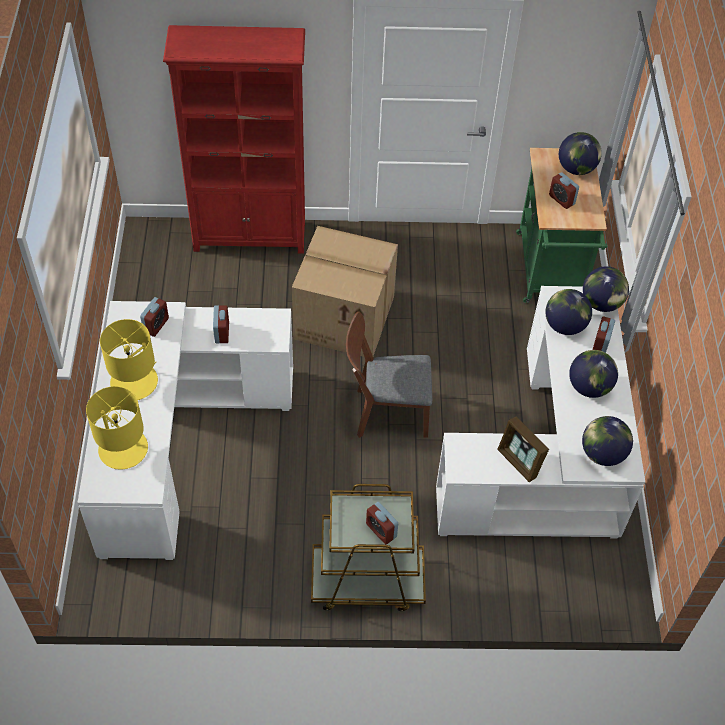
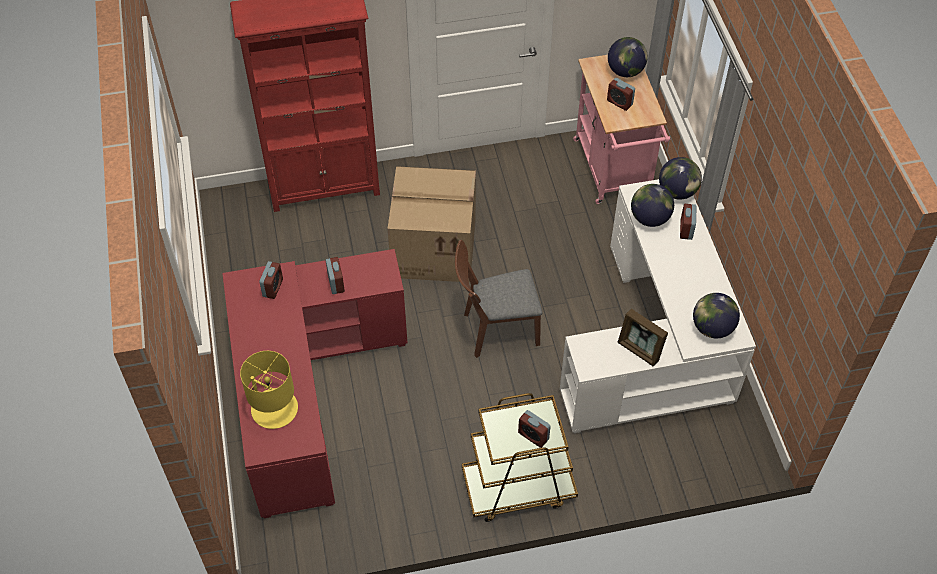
camera: 10 degrees left, 0 degrees up
white desk [78,301,293,560] -> red desk [222,249,408,518]
yellow table lamp [100,319,158,400] -> none
green cart [516,148,608,303] -> pink cart [573,55,671,204]
globe [569,350,618,398] -> none

